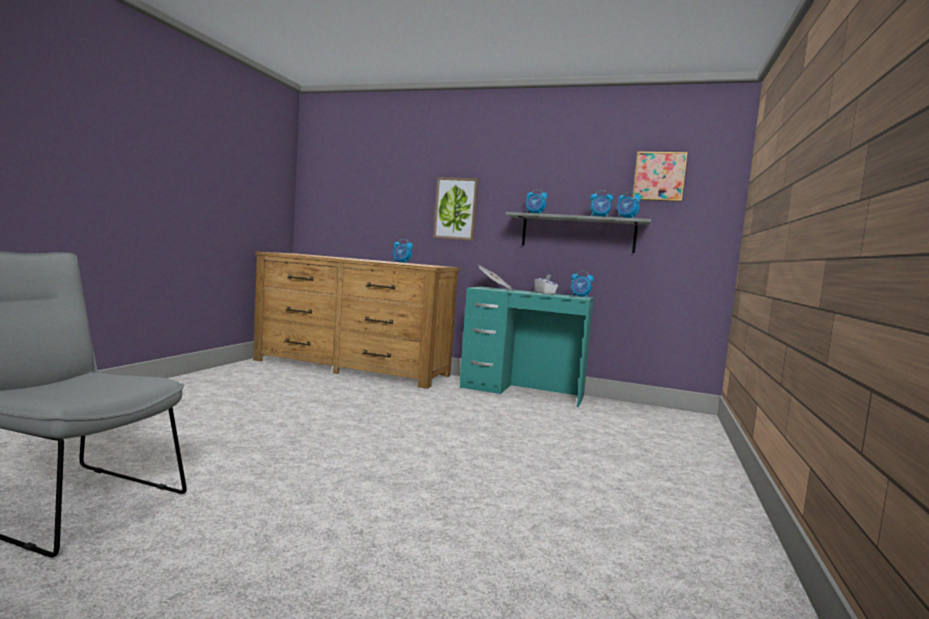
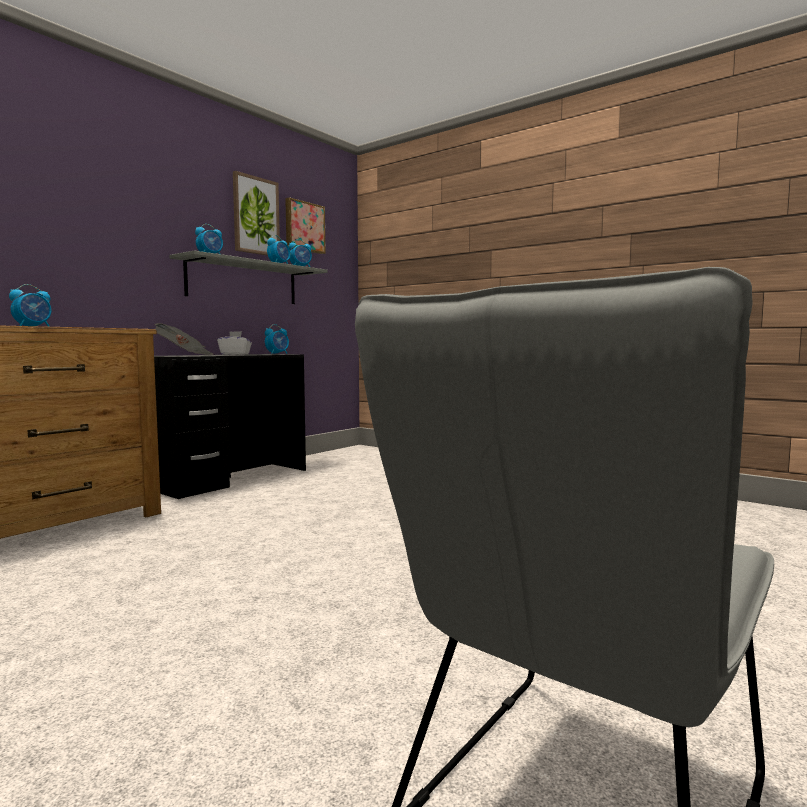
camera: 70 degrees left, 0 degrees up
picture [433,177,479,241] -> picture moved to [233,171,280,256]
turquoise desk [460,286,594,407] -> black desk [154,354,306,499]

